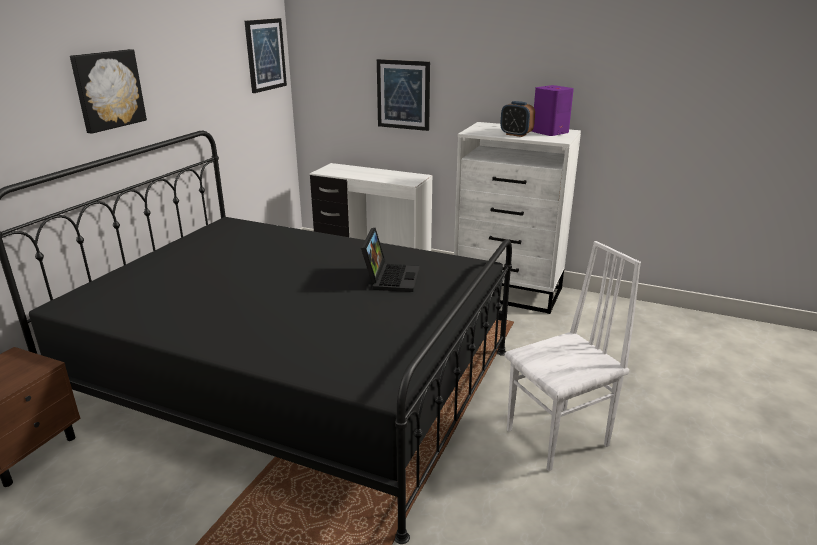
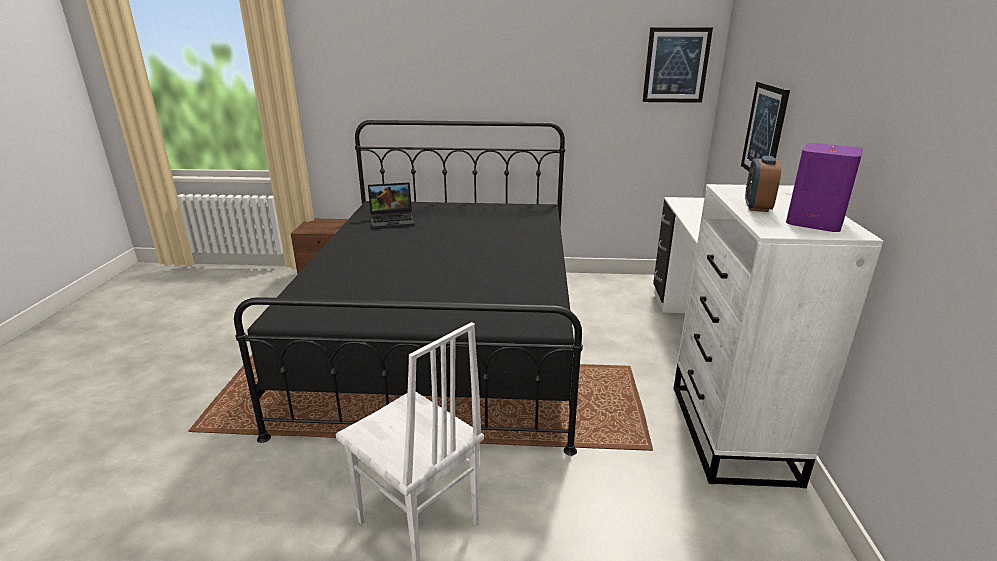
camera: 70 degrees right, 0 degrees up
picture [70,49,147,134] -> none
laptop [361,228,419,292] -> laptop moved to [368,182,415,229]

